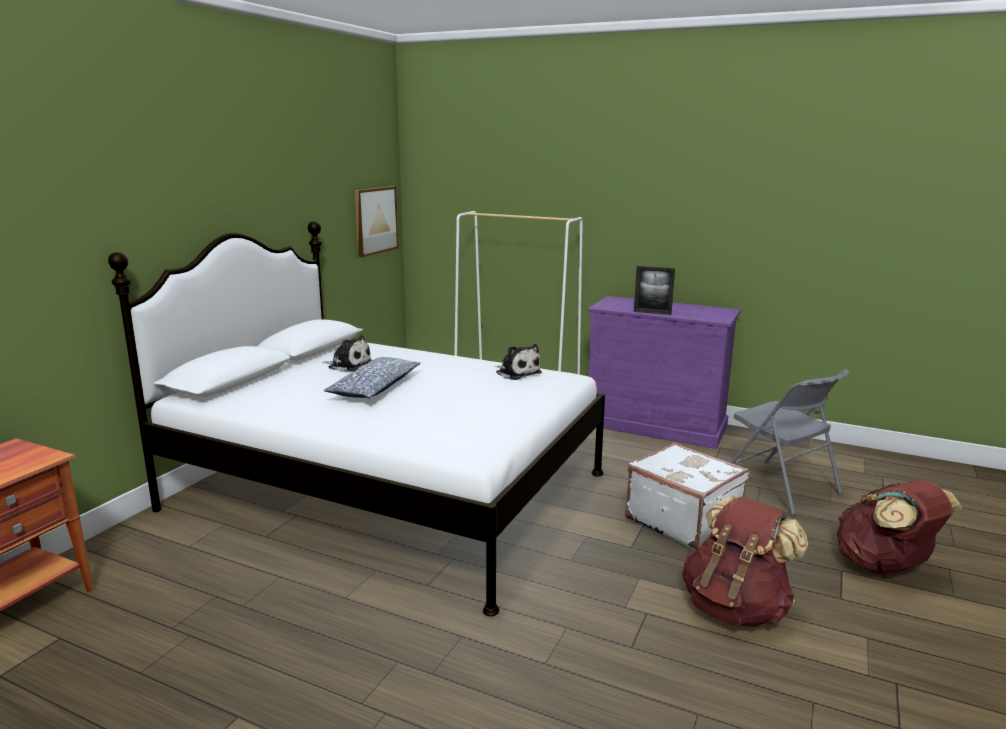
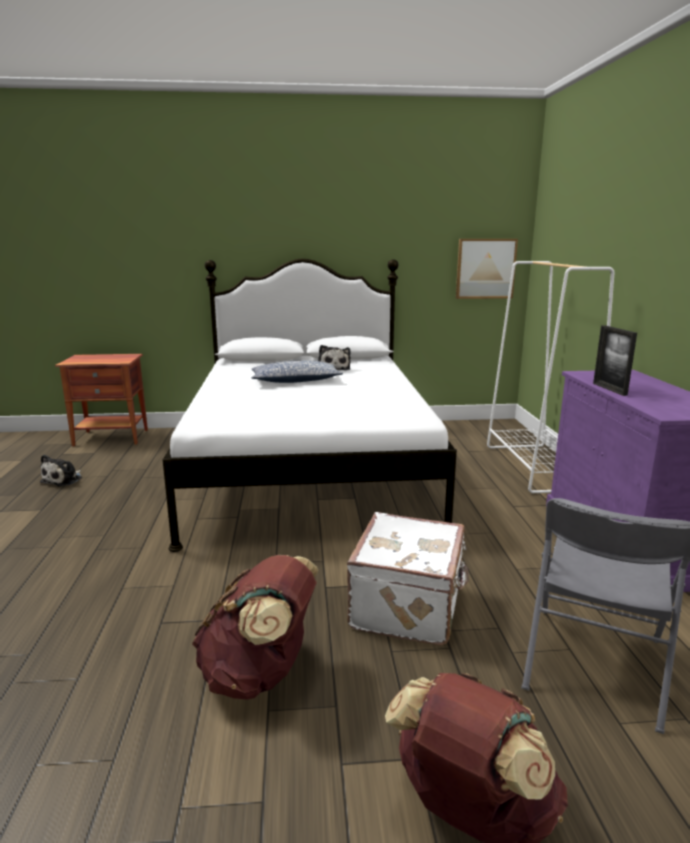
camera: 60 degrees right, 0 degrees up
plush toy [495,344,542,380] -> plush toy moved to [40,455,82,486]

